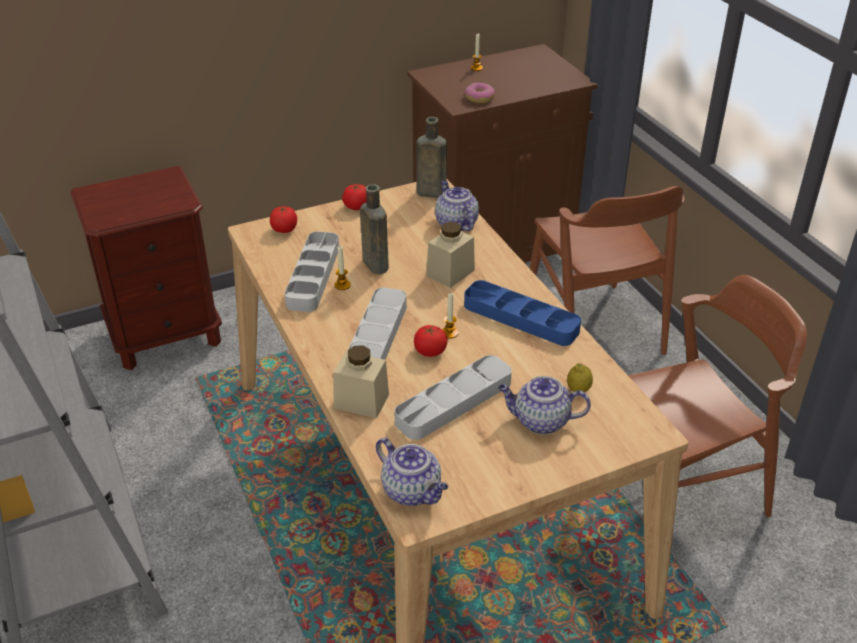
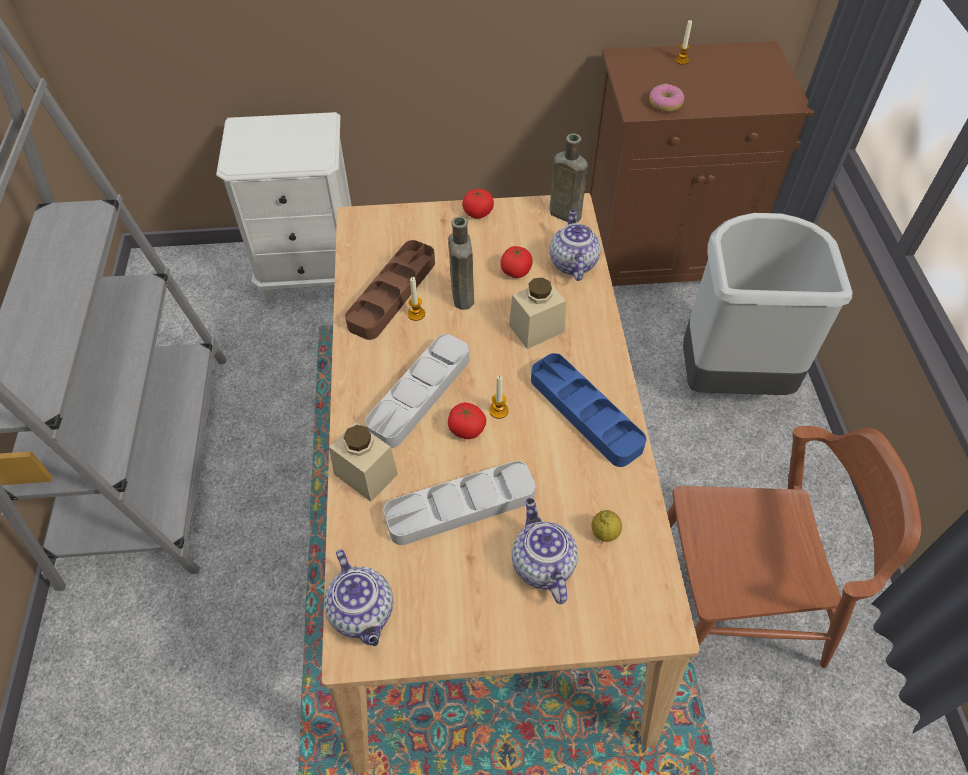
camera: 20 degrees right, 15 degrees up
brown nightstand [71,166,222,370] -> white nightstand [216,112,352,302]
tomato [270,206,297,233] -> tomato moved to [500,246,532,278]
grey tray [284,231,339,312] -> brown tray [345,240,435,340]
teapot [498,376,591,434] -> teapot turned 45 degrees clockwise [512,498,578,604]
brown chair [530,186,685,355] -> grey trash can [683,213,853,395]

